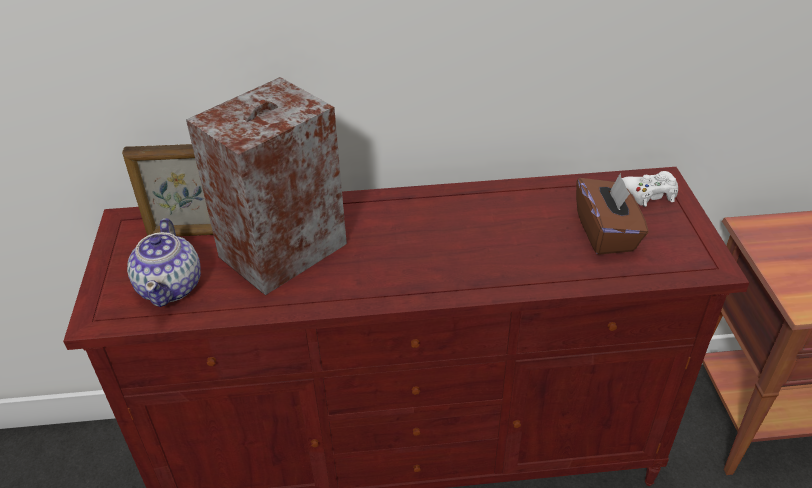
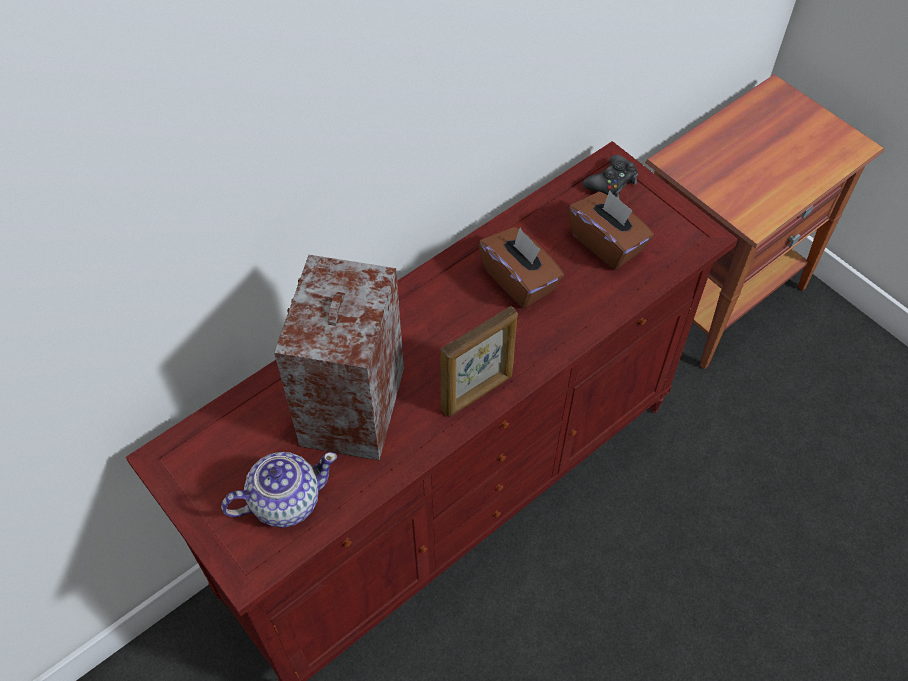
camera: 35 degrees left, 15 degrees up
picture frame [122,144,213,236] -> picture frame moved to [440,306,518,417]
teapot [127,218,201,307] -> teapot turned 75 degrees counterclockwise [221,452,337,528]
white game controller [622,171,678,207] -> black game controller [582,155,638,199]
none -> brown tissue box [478,227,564,308]

